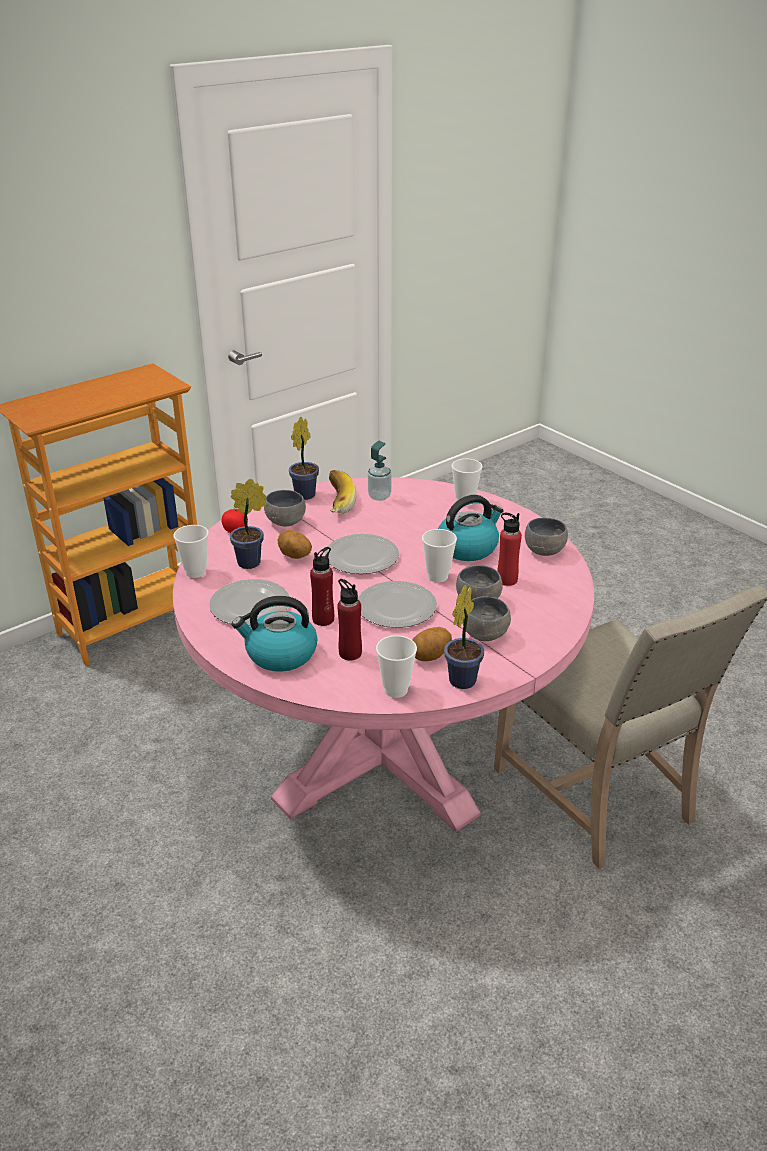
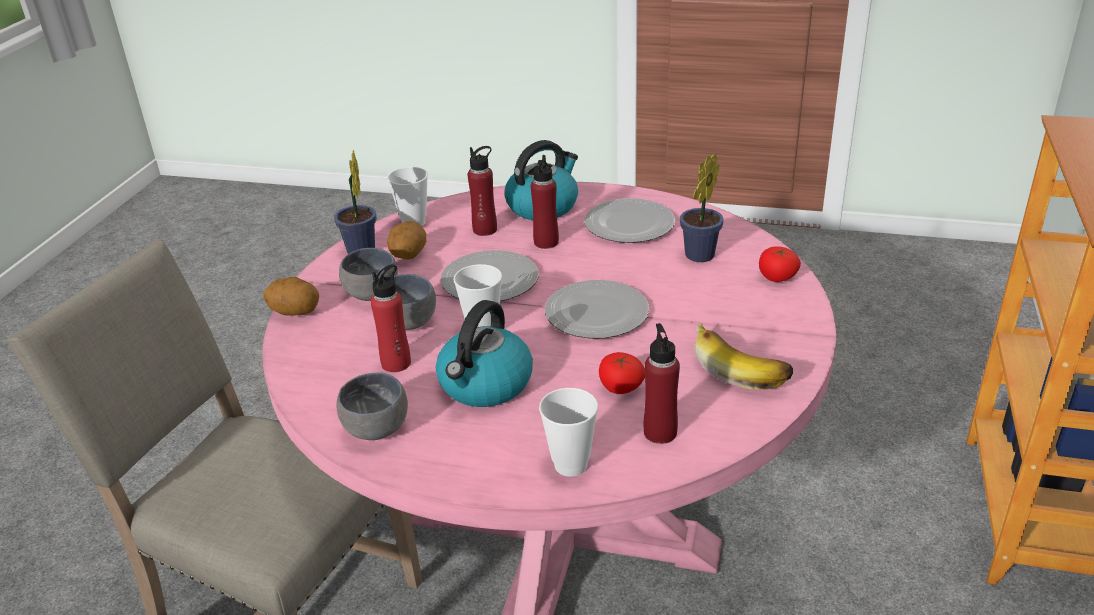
camera: 145 degrees right, 0 degrees up
cup [174,525,209,578] -> none
grey bowl [264,490,306,526] -> none
potato [278,530,312,559] -> potato moved to [263,277,319,316]
potted plant [289,416,319,500] -> none
soap dispenser [368,441,392,501] -> none
none -> tomato [599,352,645,394]
none -> red bottle [644,323,680,444]

